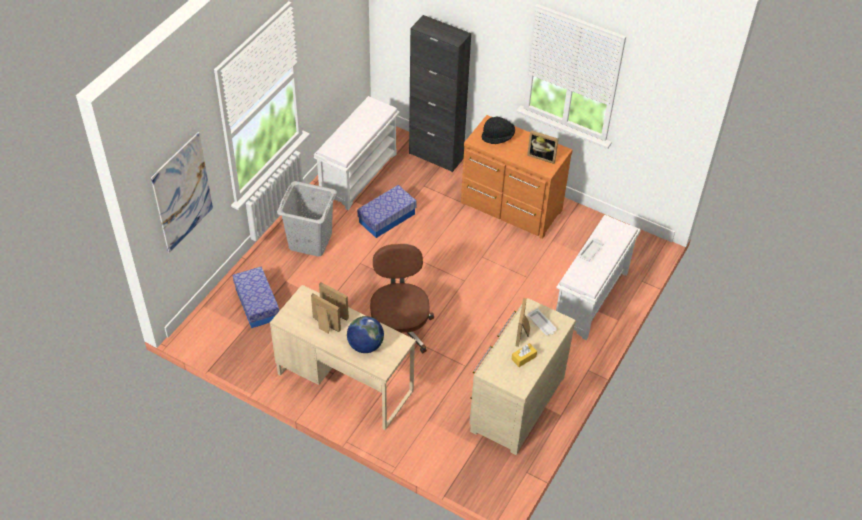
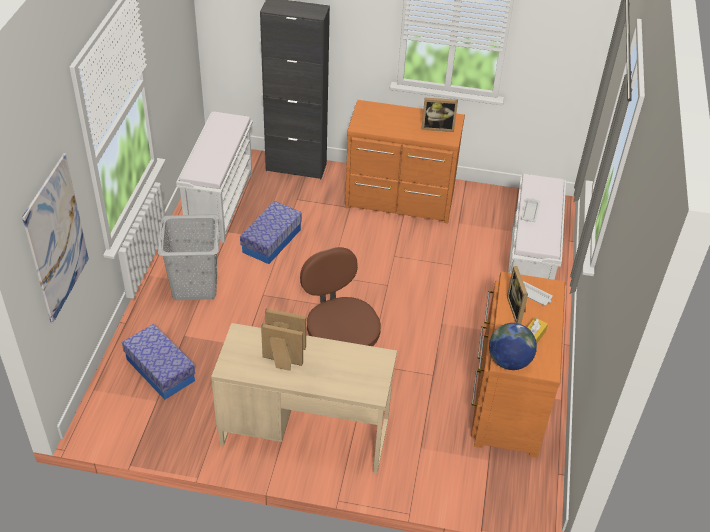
camera: 20 degrees left, 5 degrees down
globe [347,316,384,353] -> globe moved to [489,323,537,370]
beige dresser [469,298,576,455] -> orange dresser [471,272,565,458]
black hat [482,117,515,144] -> none

